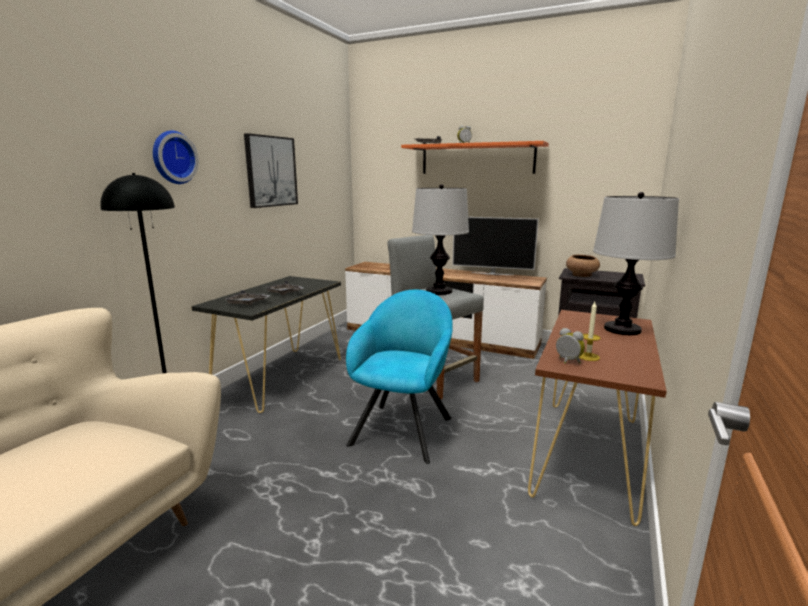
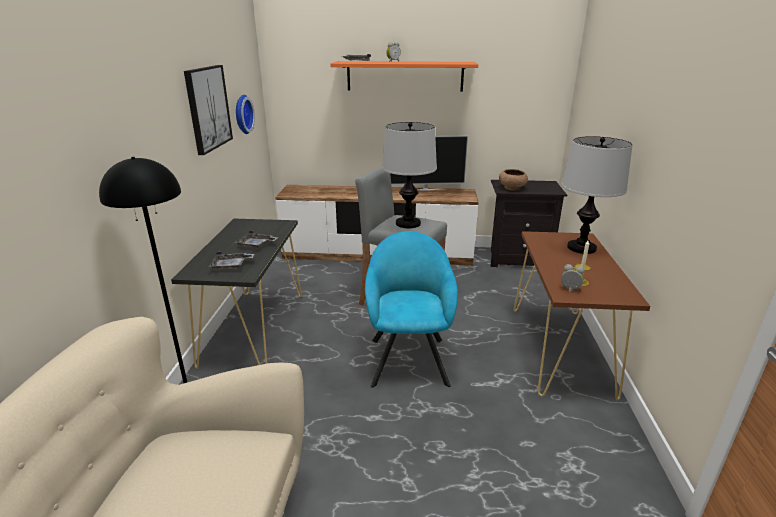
camera: 20 degrees left, 10 degrees up
wall clock [153,130,199,184] -> wall clock moved to [236,95,255,134]

